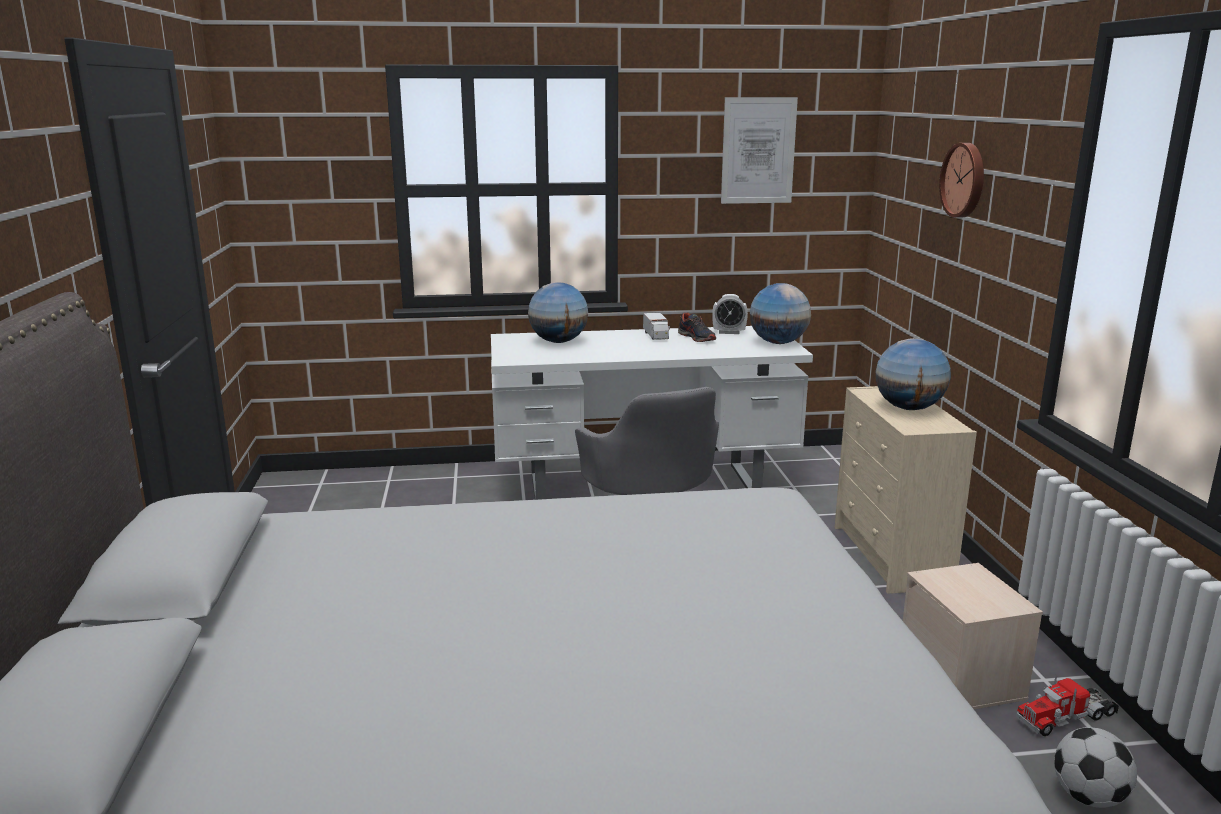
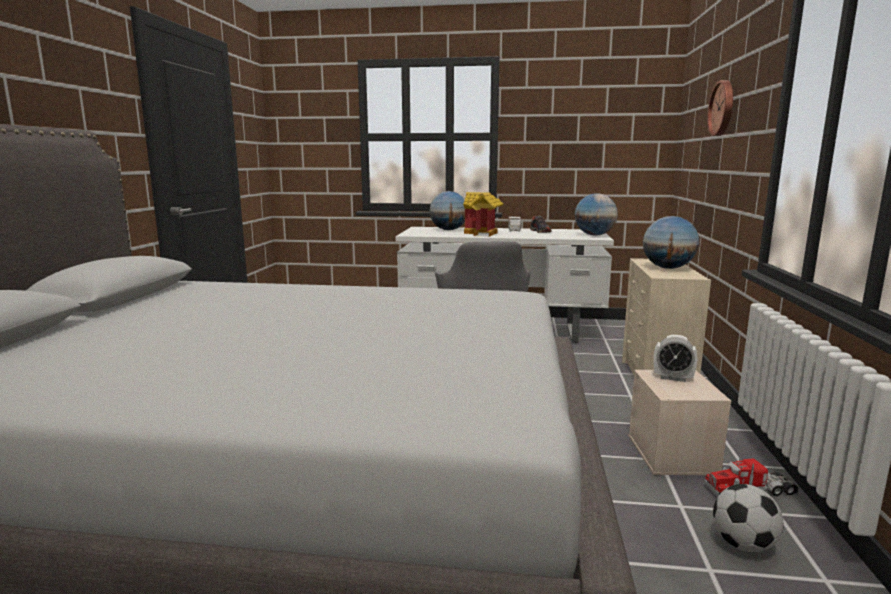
camera: 15 degrees right, 5 degrees down
alarm clock [712,294,748,334] -> alarm clock moved to [654,335,697,382]
picture [721,97,798,204] -> none
none -> toy house [463,192,503,237]

